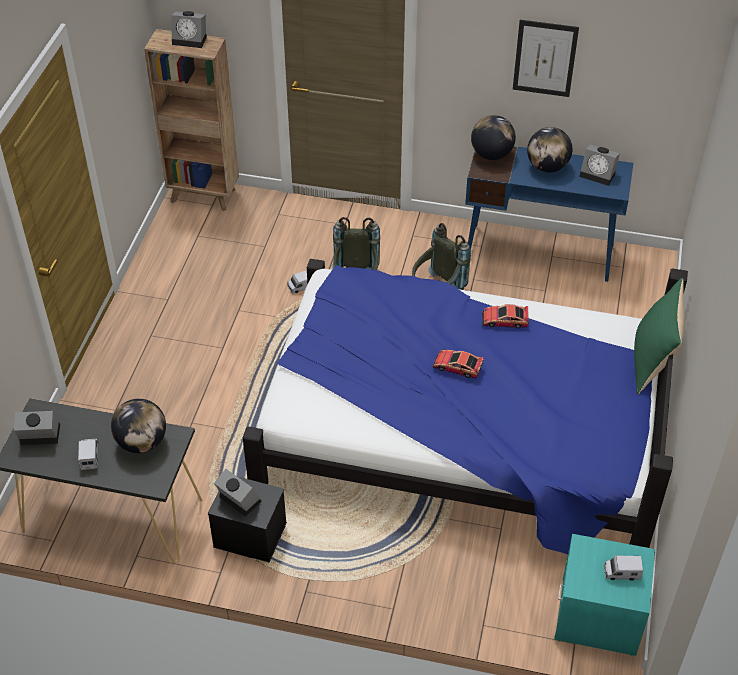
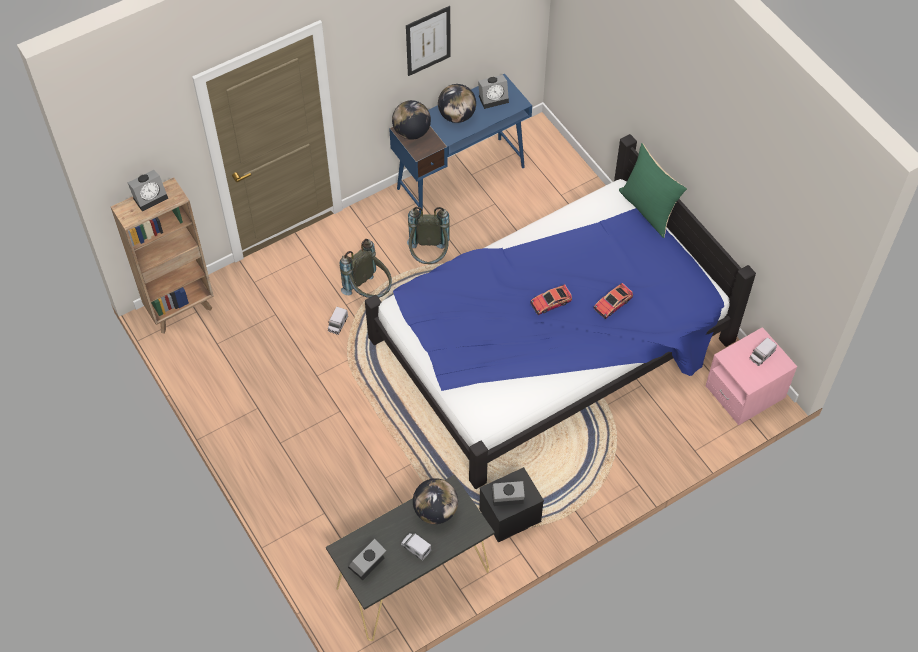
camera: 45 degrees left, 10 degrees up
toy car [482,304,529,328] -> toy car moved to [593,283,633,319]
turquoise nightstand [554,534,655,656] -> pink nightstand [706,327,797,425]

